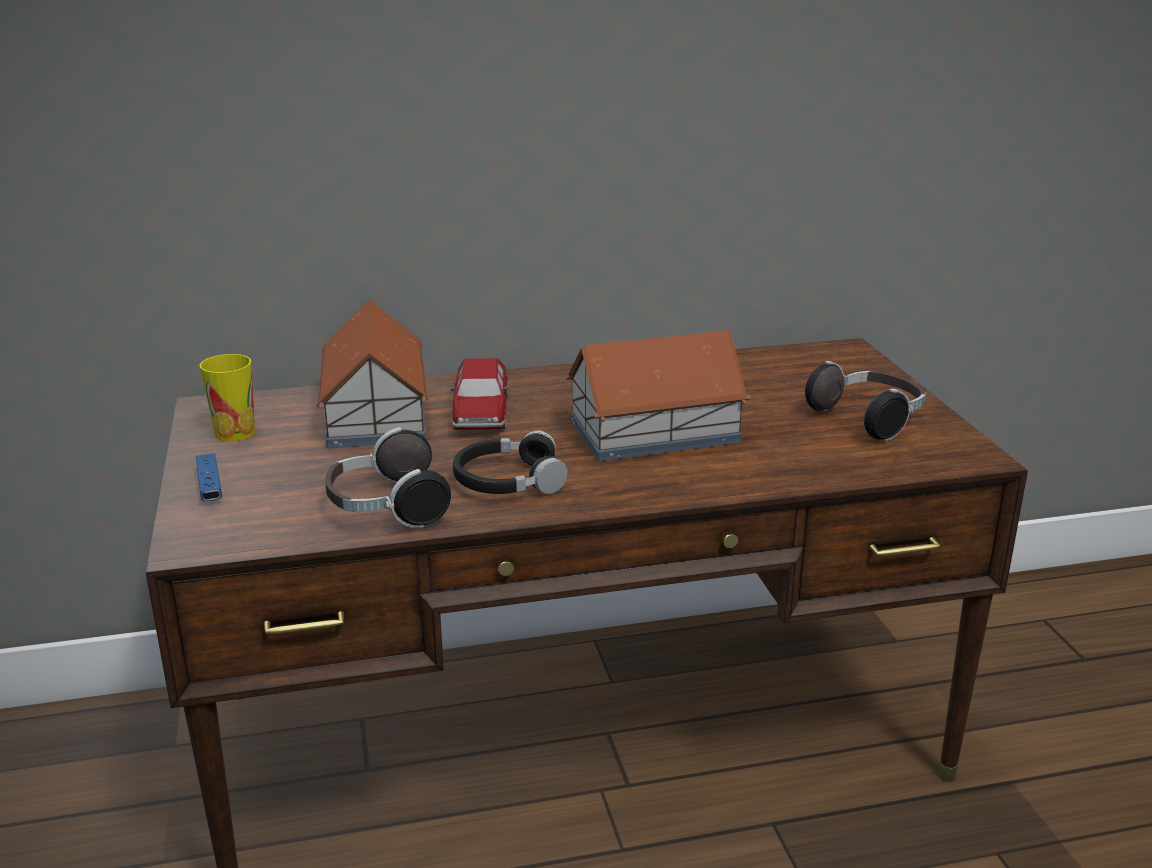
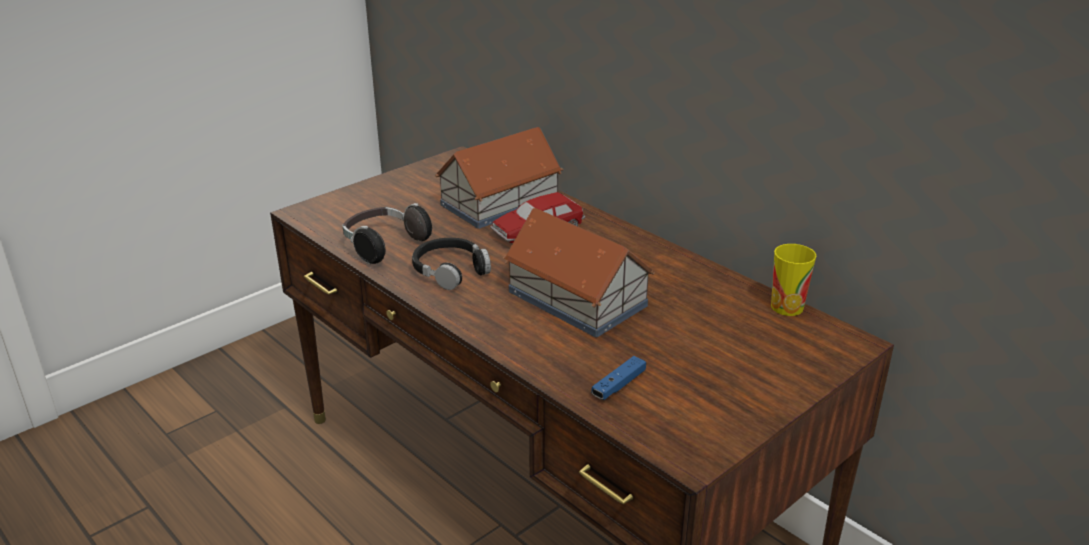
camera: 60 degrees right, 5 degrees up
blue game controller [196,453,222,501] -> blue game controller moved to [591,356,646,400]
cup [200,354,255,442] -> cup moved to [771,244,817,316]
headphones [805,361,926,442] -> none

